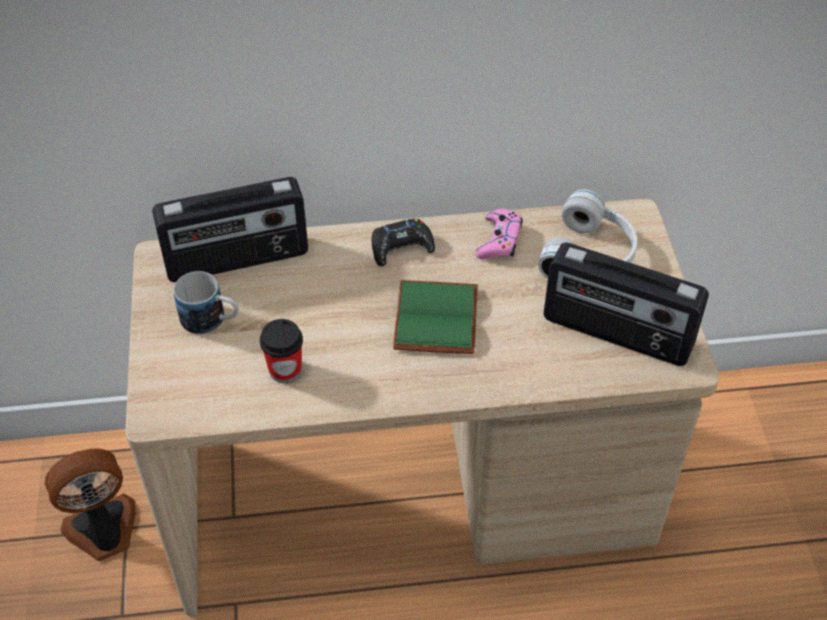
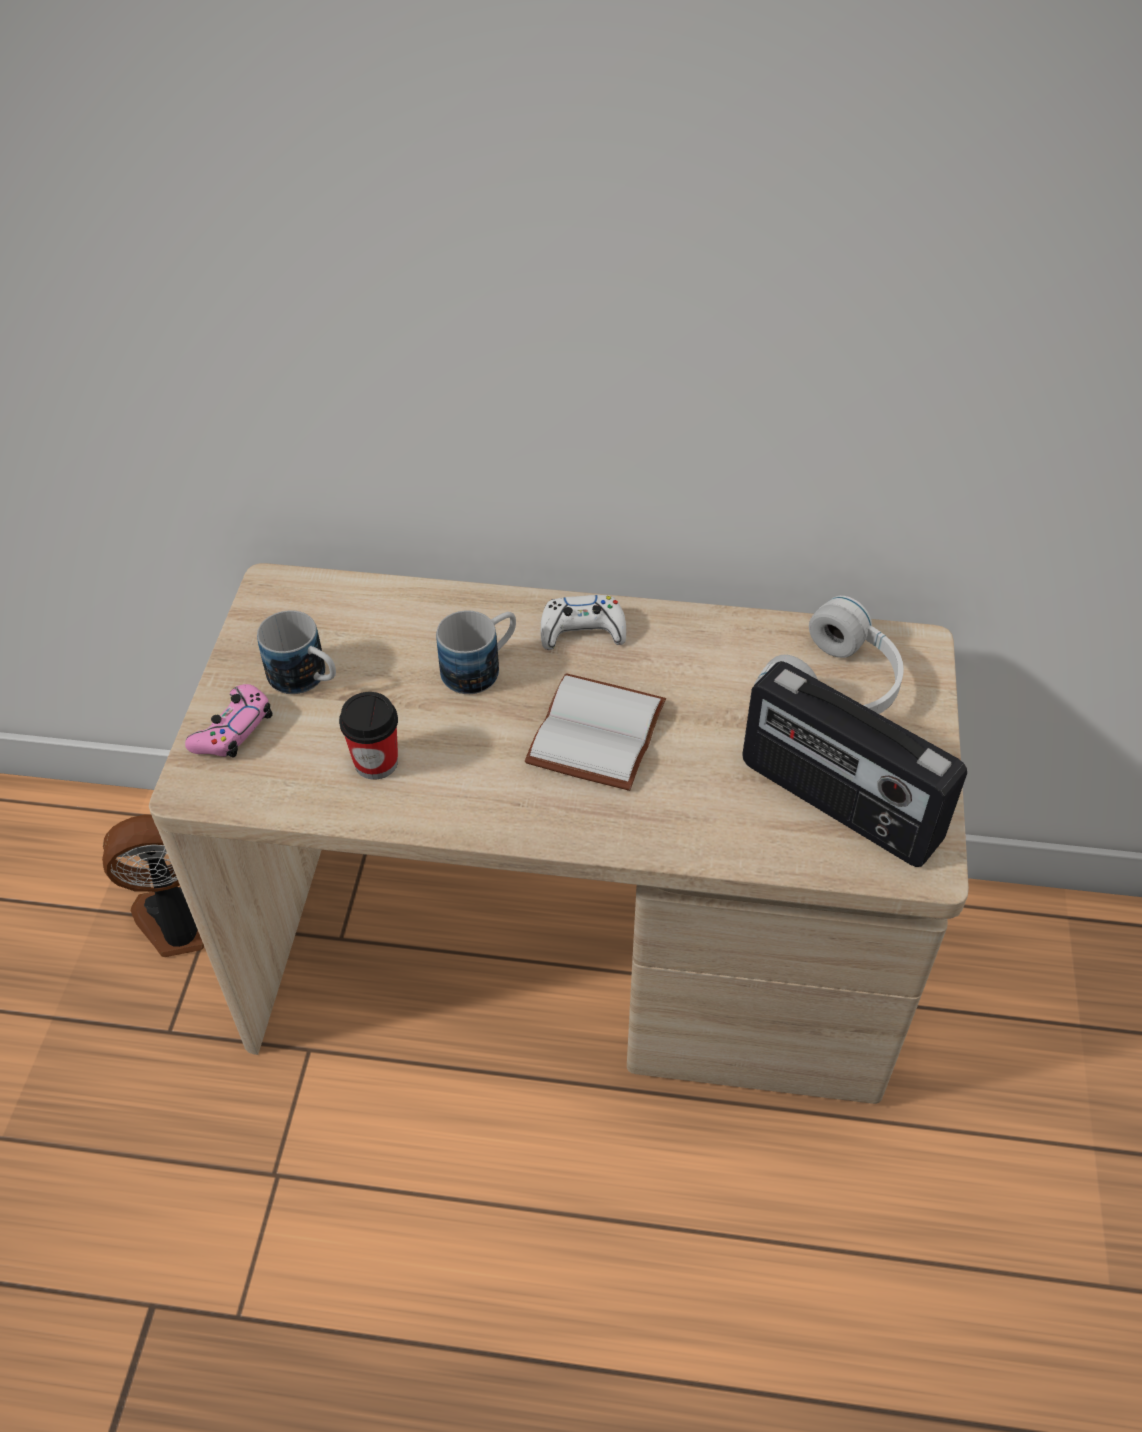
camera: 15 degrees right, 0 degrees up
radio [152,177,308,282] -> none
black game controller [371,219,435,266] -> white game controller [541,595,626,650]
green book [393,280,478,354] -> white book [525,673,666,791]
pink game controller [475,208,523,259] -> pink game controller moved to [185,684,272,757]
none -> mug [436,610,516,694]

